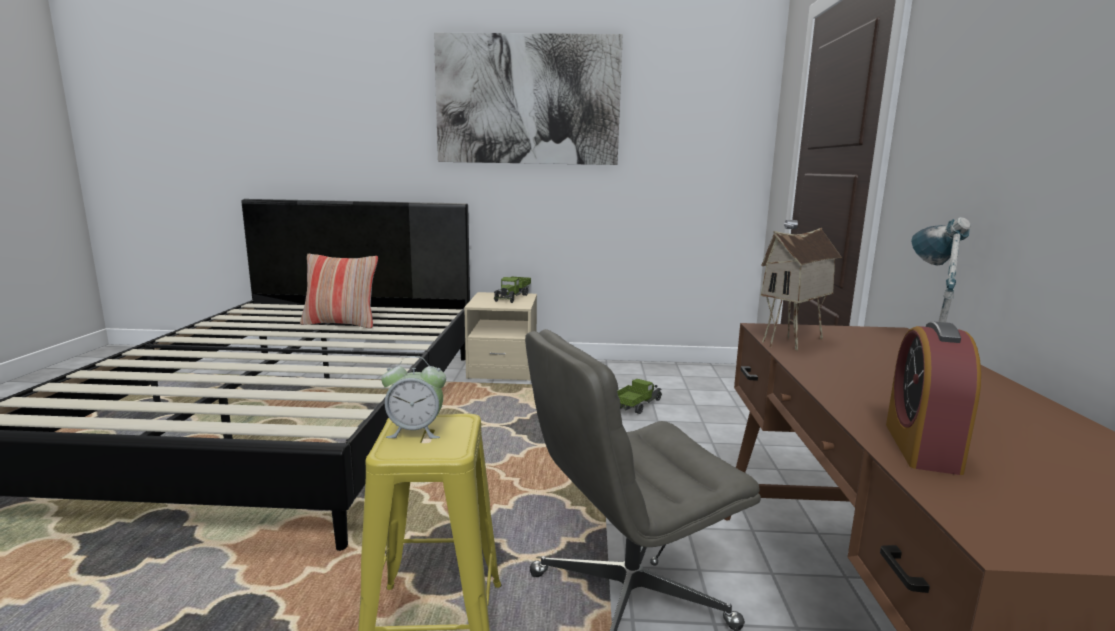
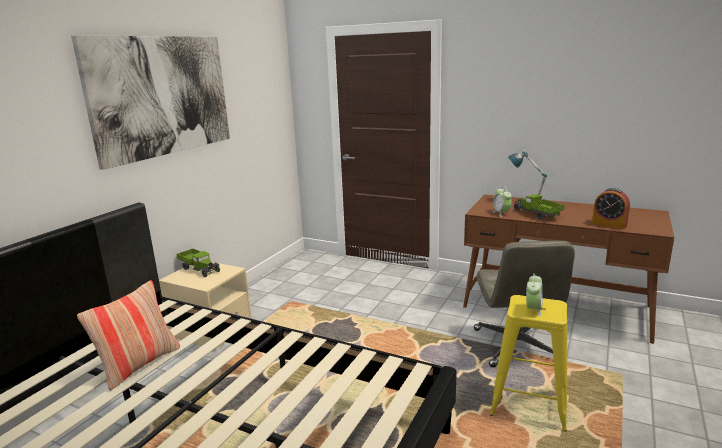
camera: 65 degrees left, 5 degrees up
toy truck [617,379,662,414] -> toy truck moved to [513,194,564,220]
toy house [761,228,842,351] -> alarm clock [493,187,512,217]

